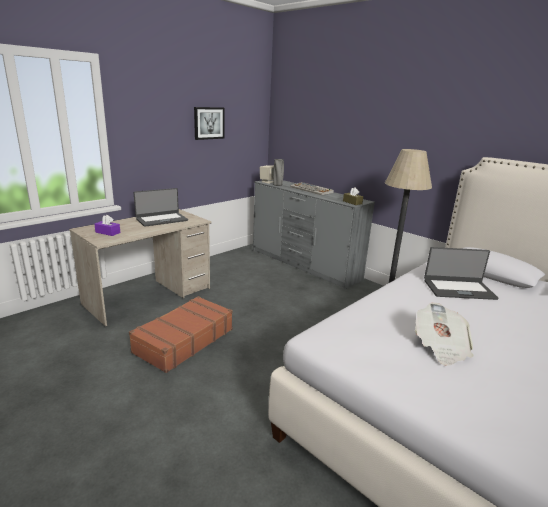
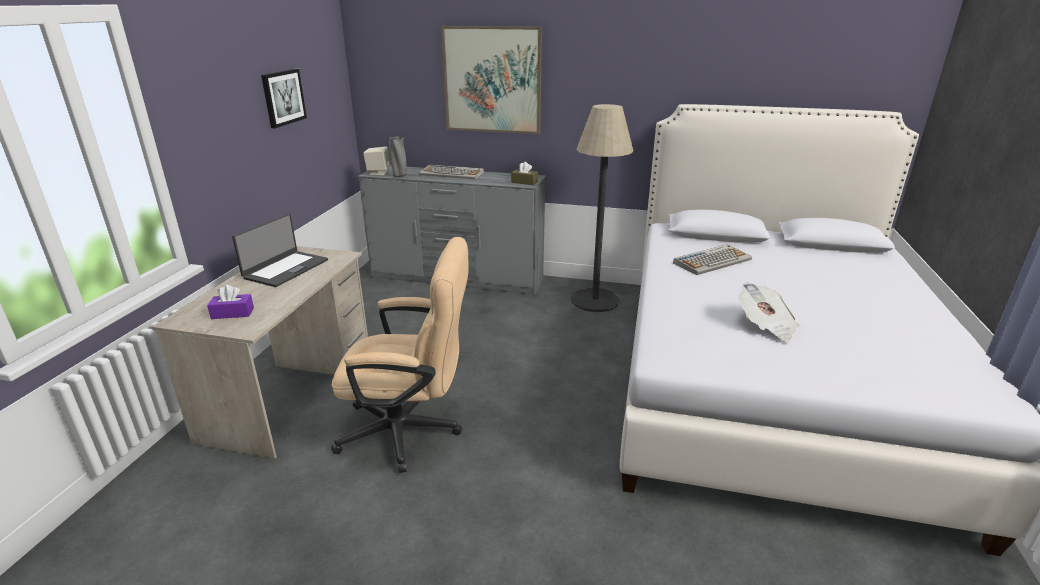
camera: 30 degrees left, 5 degrees up
brown suitcase [129,296,233,373] -> beige office chair [331,237,468,473]
laptop [424,247,498,300] -> keyboard [673,244,752,275]
none -> picture [441,26,542,134]

